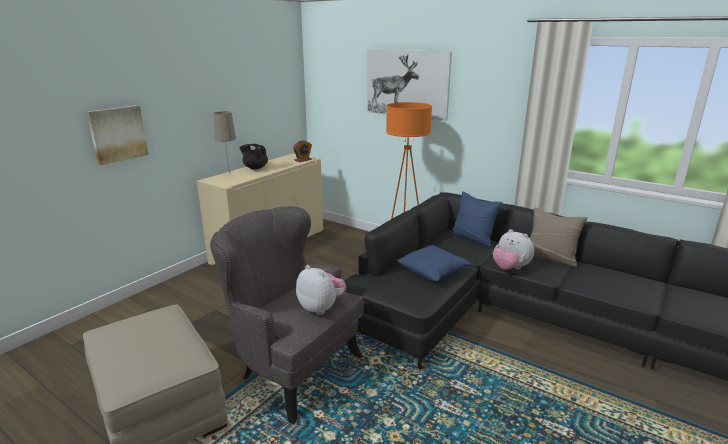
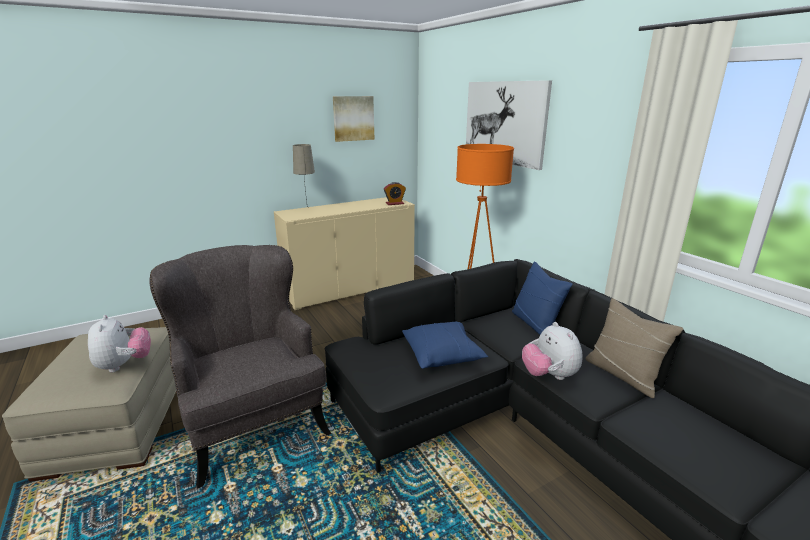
camera: 25 degrees right, 0 degrees up
picture [86,105,149,165] -> picture moved to [333,96,375,142]
black teapot [239,144,268,169] -> none
plush toy [296,265,346,315] -> plush toy moved to [88,315,151,372]

